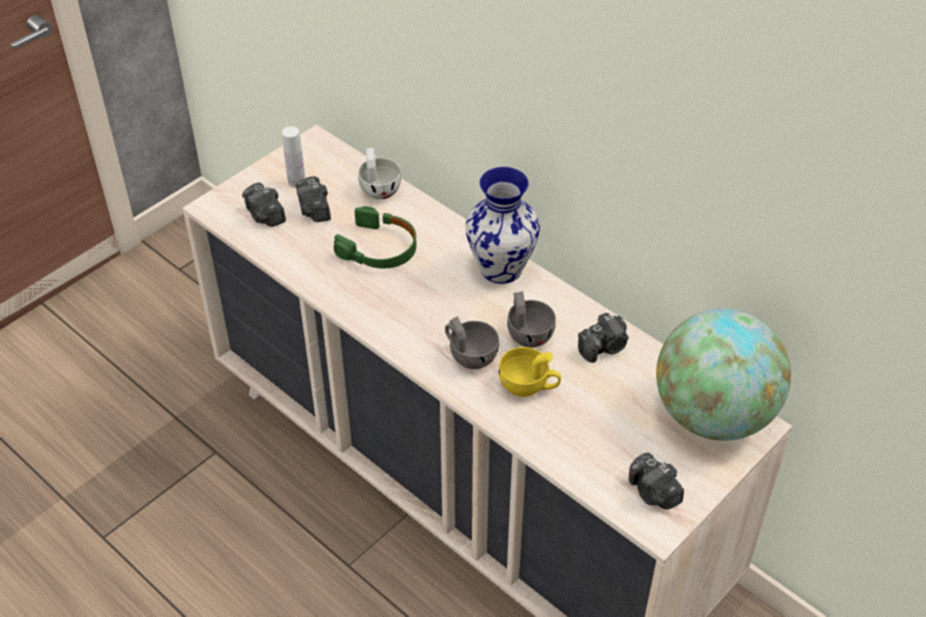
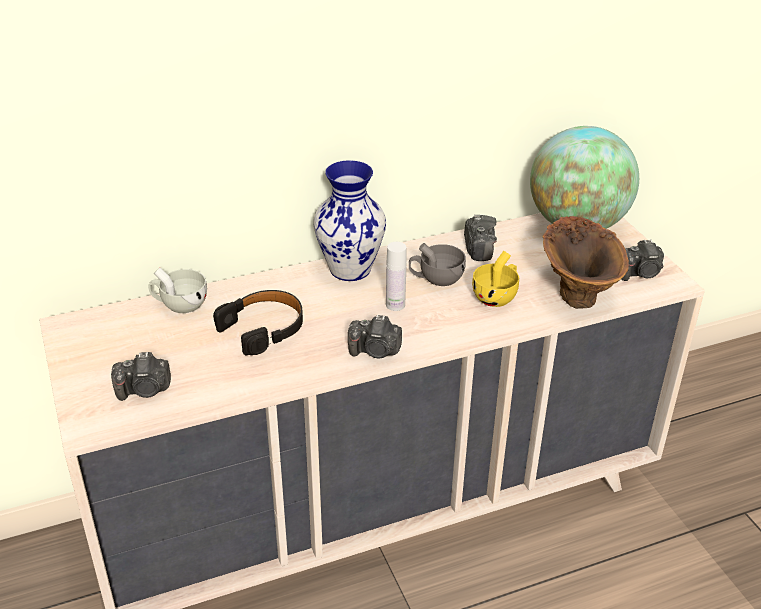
camera: 65 degrees left, 10 degrees down
white bottle [282,126,305,188] -> white bottle moved to [386,242,406,311]
camera [296,176,331,222] -> camera moved to [348,315,402,358]
green headphones [334,206,416,268] -> black headphones [213,290,303,355]
grey cup [445,316,499,369] -> none
none -> brown vase [543,216,629,309]

